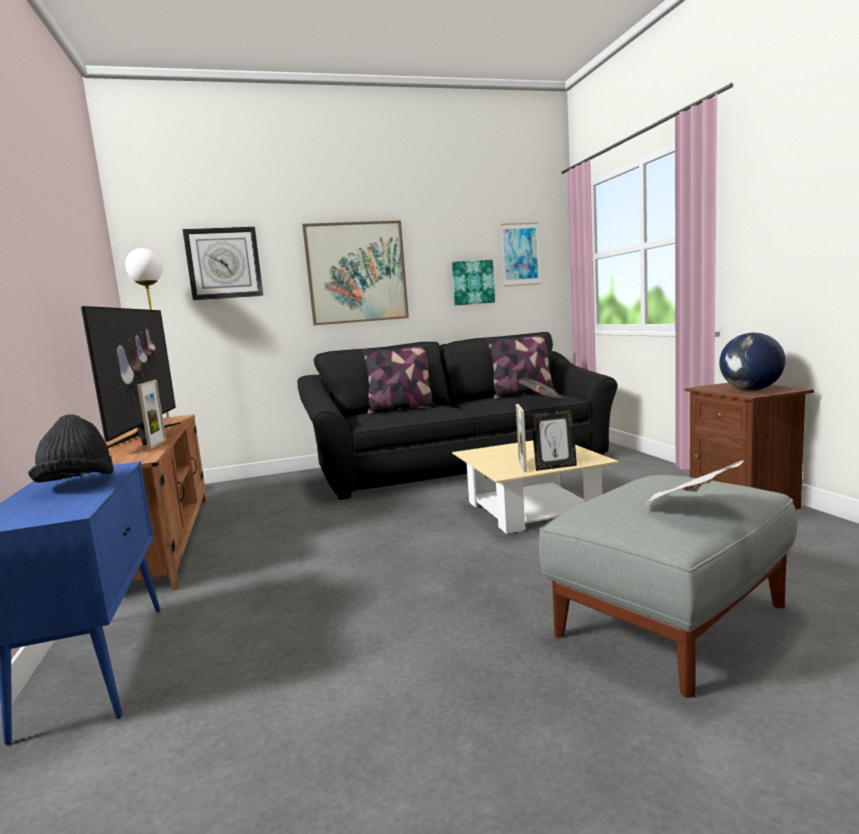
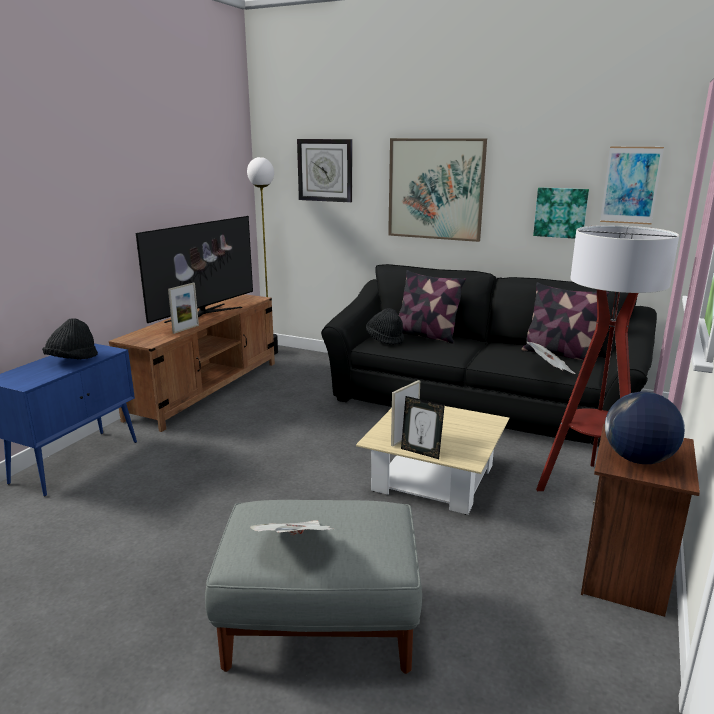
camera: 40 degrees right, 10 degrees up
none -> black hat [366,308,404,345]
none -> floor lamp [536,225,679,491]

